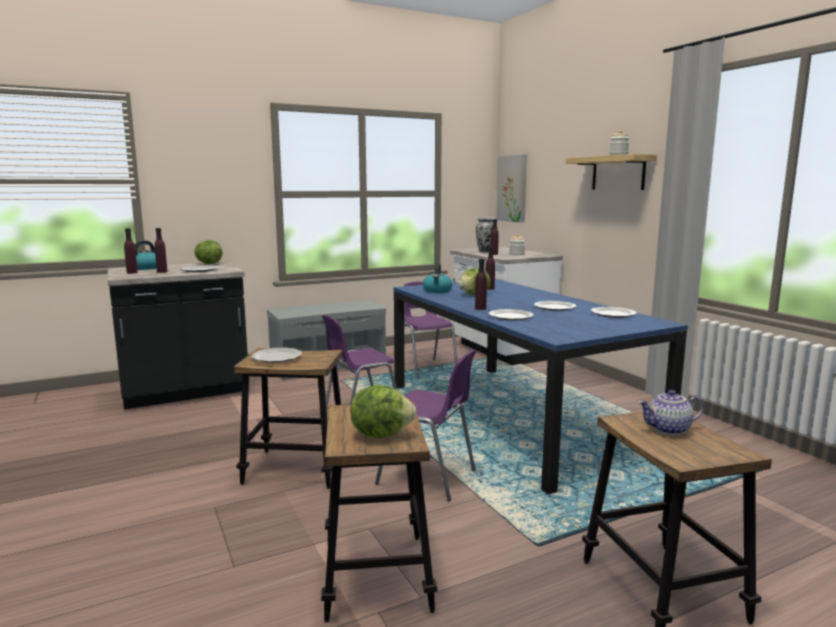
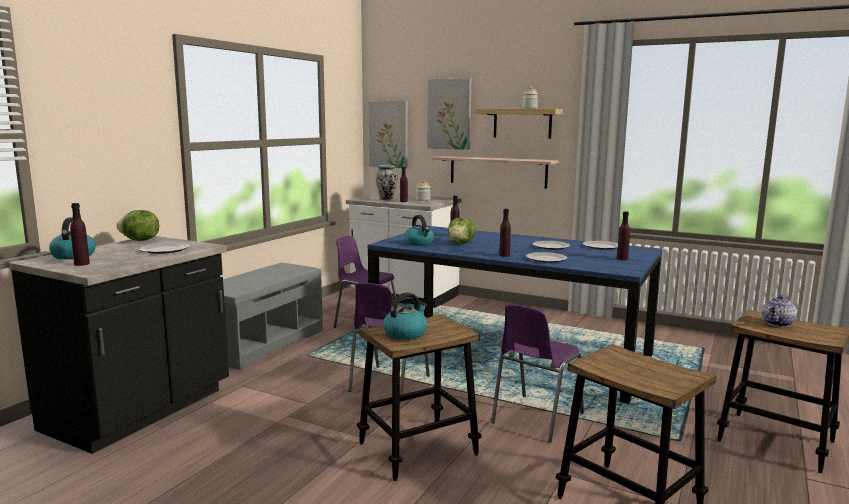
camera: 35 degrees left, 0 degrees up
purple bottle [155,228,168,273] -> purple bottle moved to [617,211,630,260]
plate [252,347,302,363] -> kettle [383,292,428,340]
lettuce [350,385,417,438] -> none
purple chair [375,350,476,501] -> purple chair turned 135 degrees clockwise [491,304,584,443]
none -> picture [427,78,471,150]
none -> shelf [431,156,559,188]

